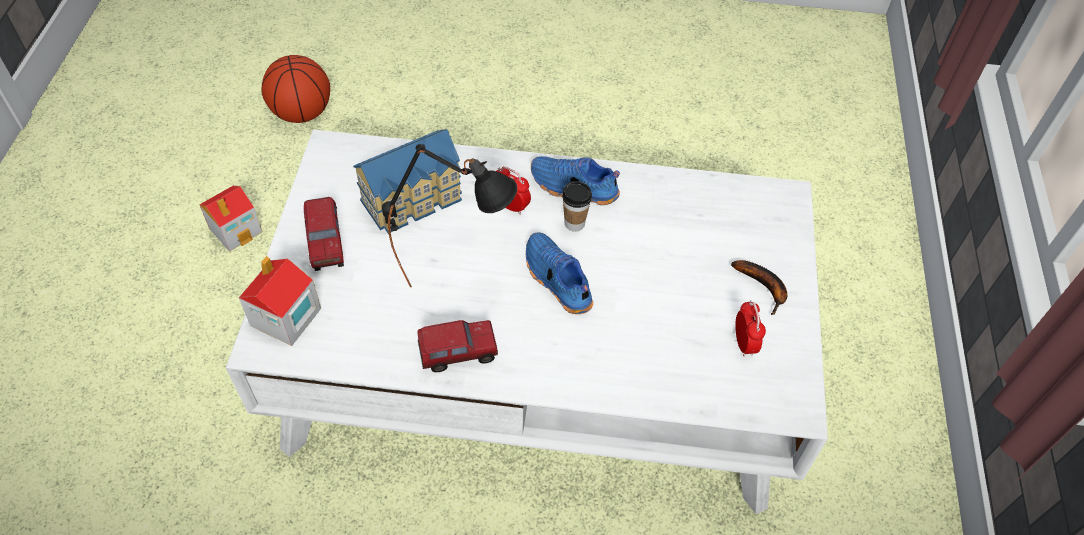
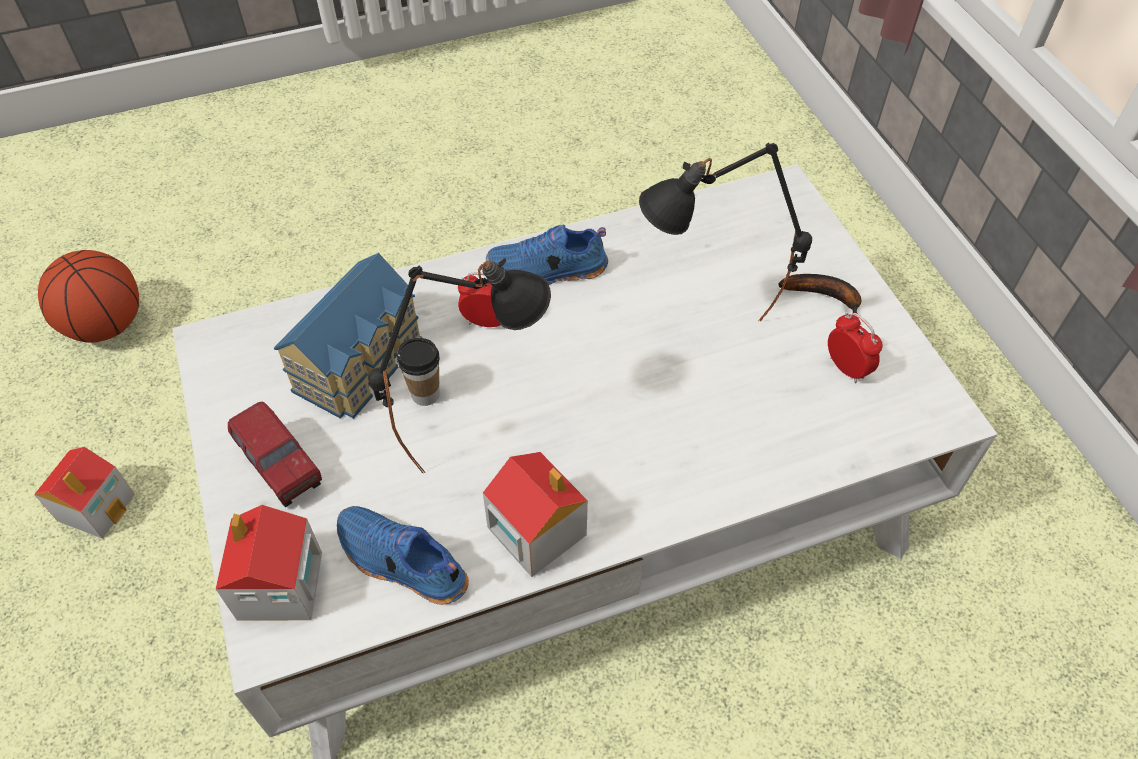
camera: 25 degrees left, 0 degrees up
toy truck [417,320,498,372] -> toy house [483,452,588,577]
blue shoe [526,233,593,314] -> blue shoe moved to [337,506,469,605]
cup [562,181,592,232] -> cup moved to [397,338,440,406]
none -> black table lamp [639,143,812,321]

